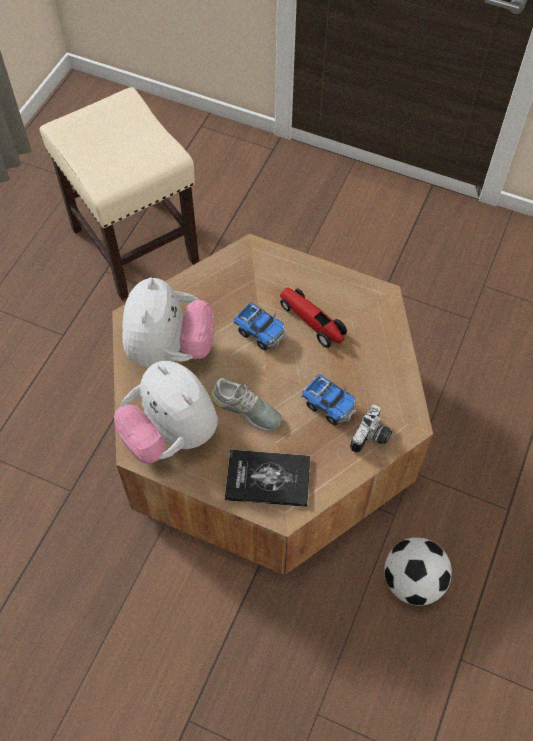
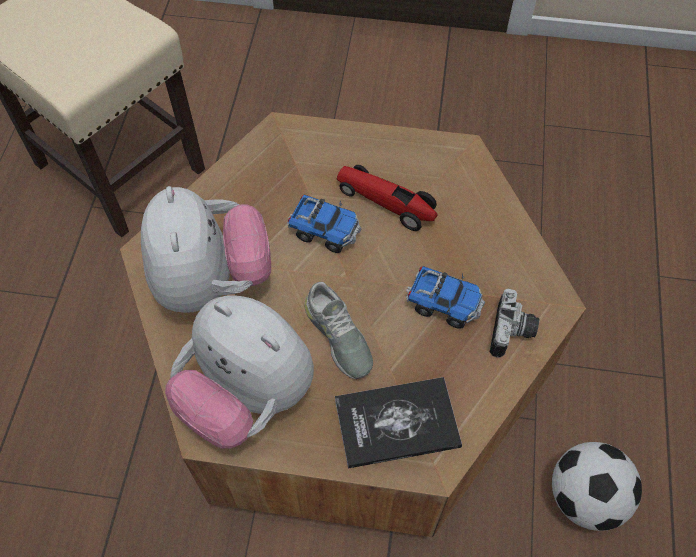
camera: 15 degrees left, 0 degrees up
grey shoe [211,378,282,431] -> grey shoe turned 45 degrees clockwise [304,282,373,379]

